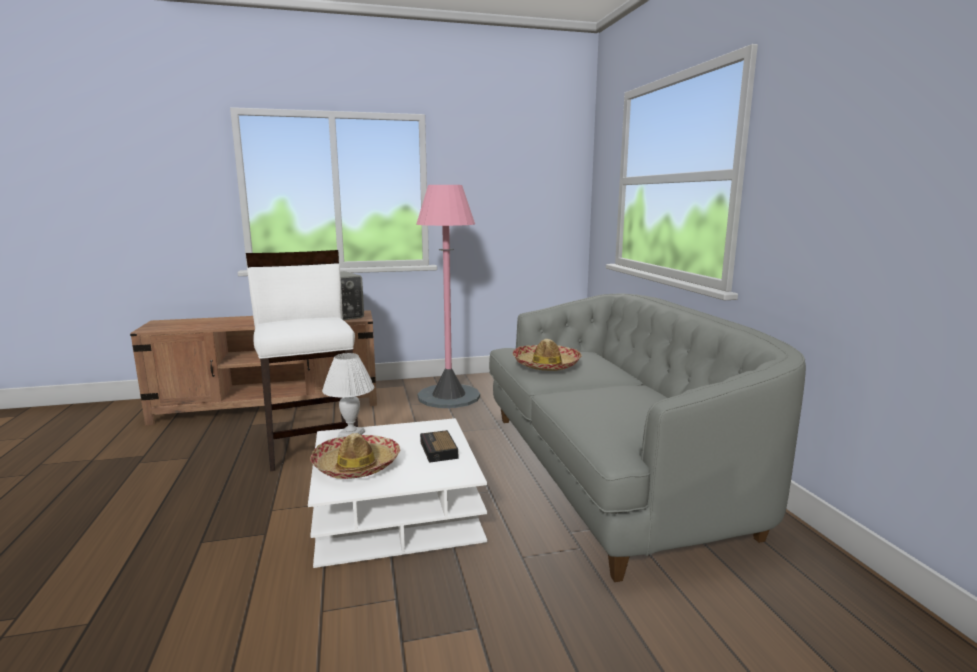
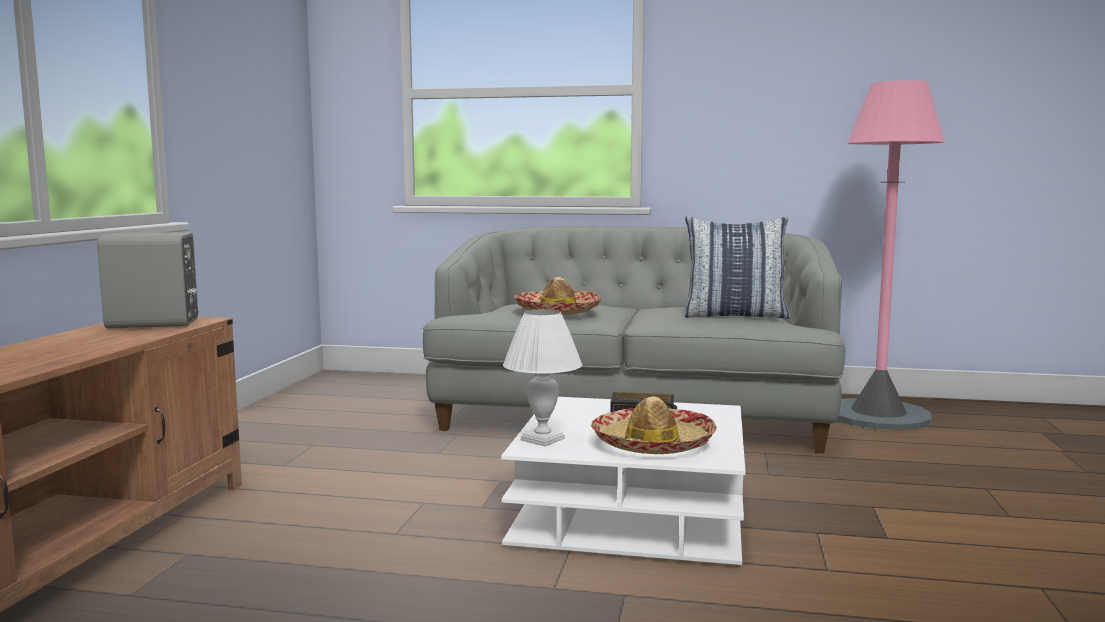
camera: 65 degrees left, 5 degrees down
white stool [246,250,358,471] -> none
pink floor lamp [416,185,480,408] -> pink floor lamp moved to [837,80,945,430]
none -> pillow [684,217,790,319]

